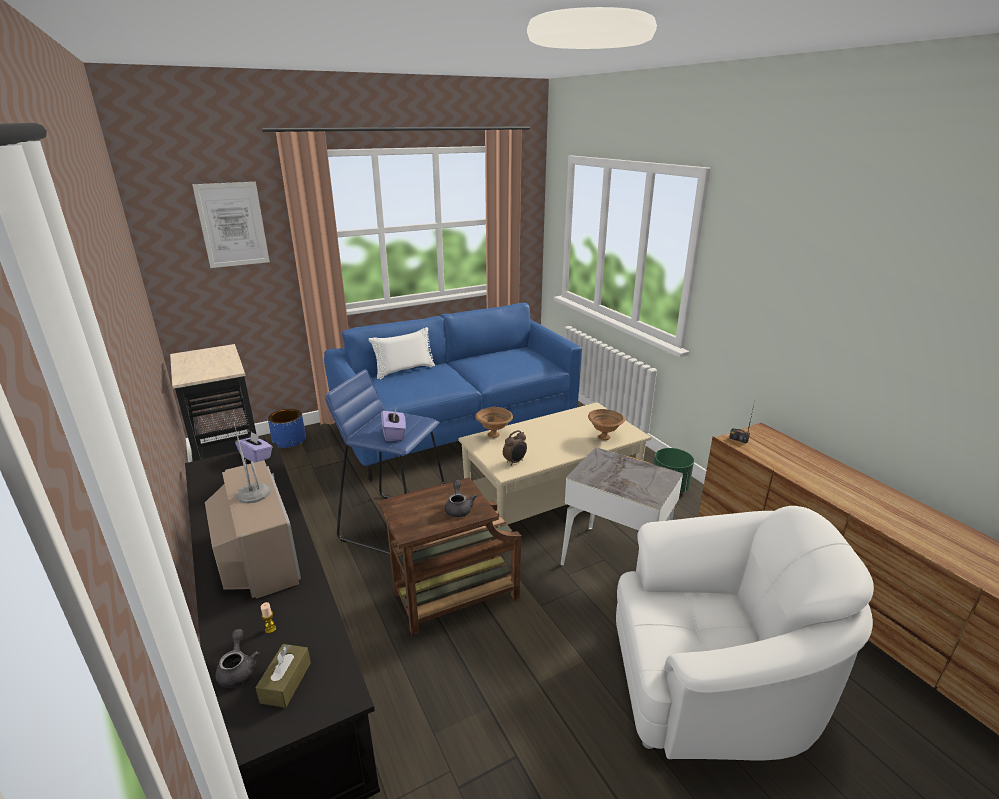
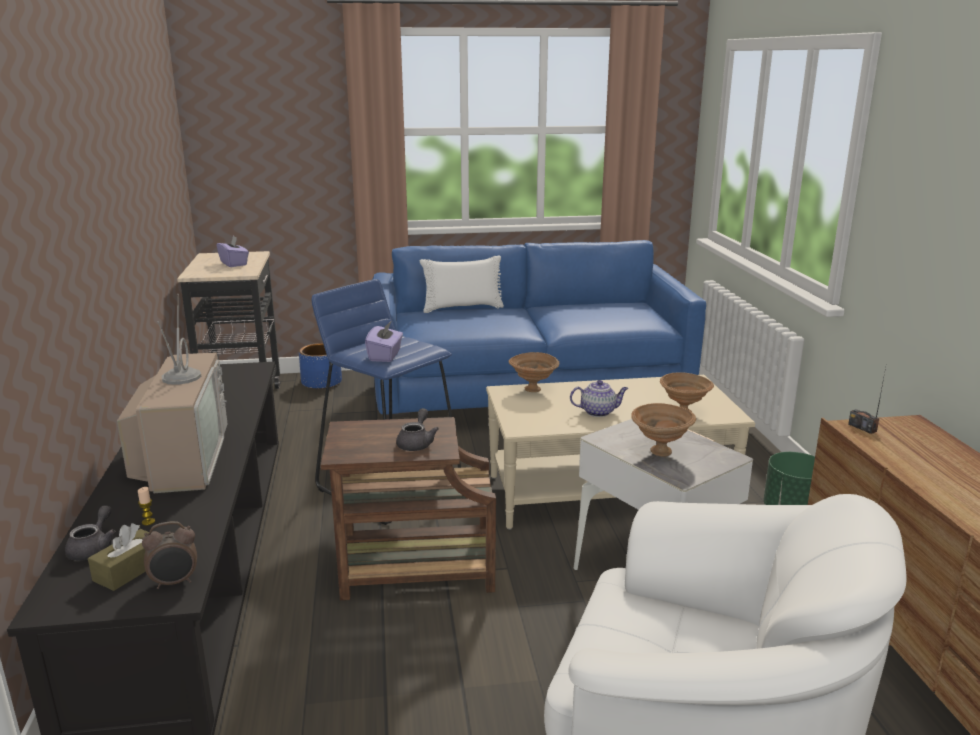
camera: 20 degrees right, 5 degrees down
picture [192,182,270,268] -> none
purple tissue box [235,431,272,463] -> purple tissue box moved to [216,235,249,267]
alarm clock [503,430,527,466] -> alarm clock moved to [142,521,197,589]
none -> teapot [570,380,628,417]
none -> brown bowl [631,403,696,456]

